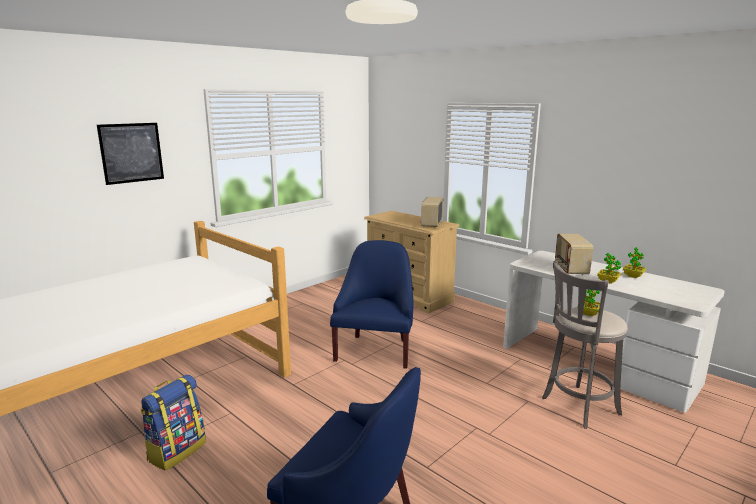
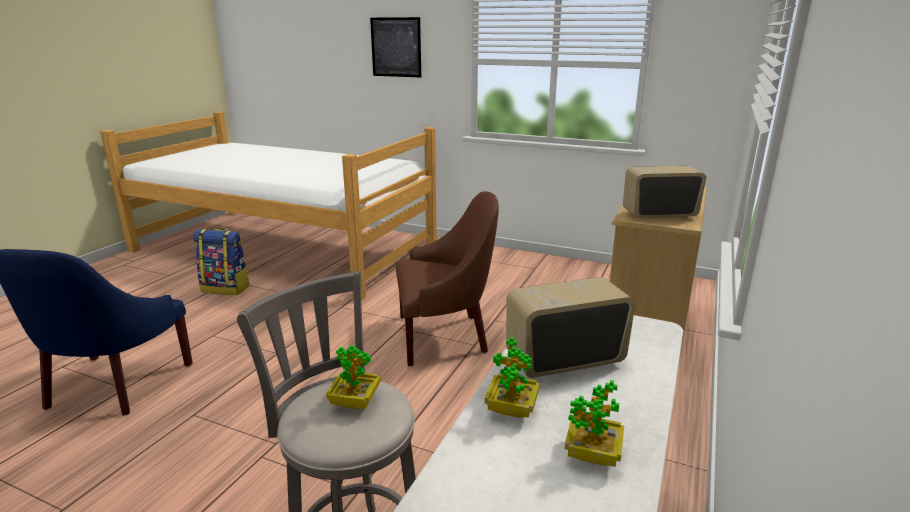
camera: 70 degrees right, 5 degrees up
blue armchair [330,240,414,369] -> brown armchair [396,191,499,366]

